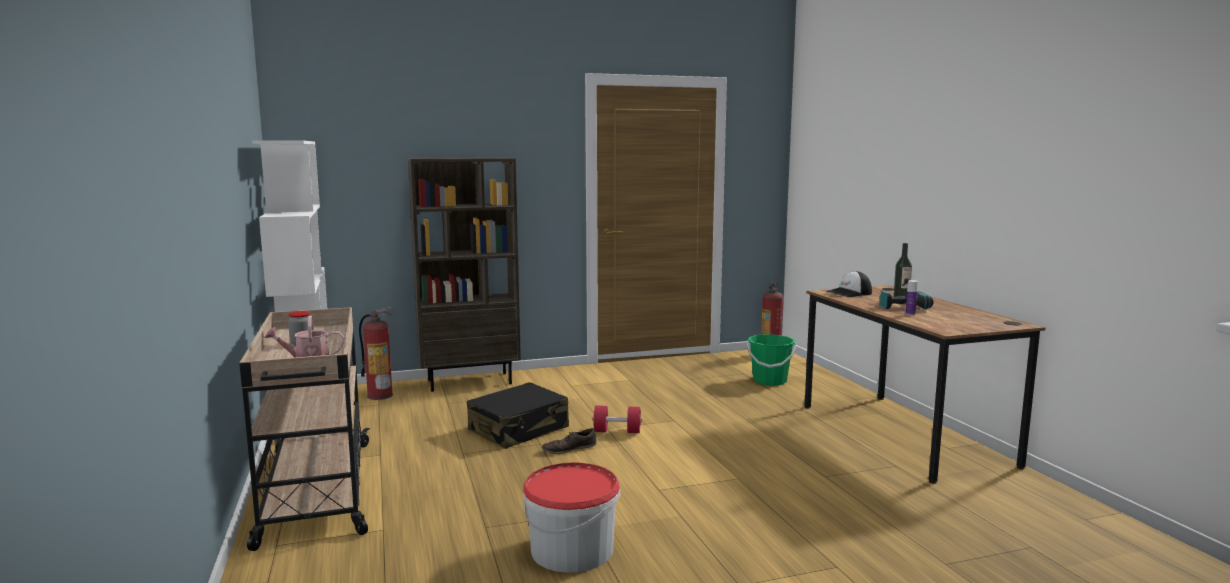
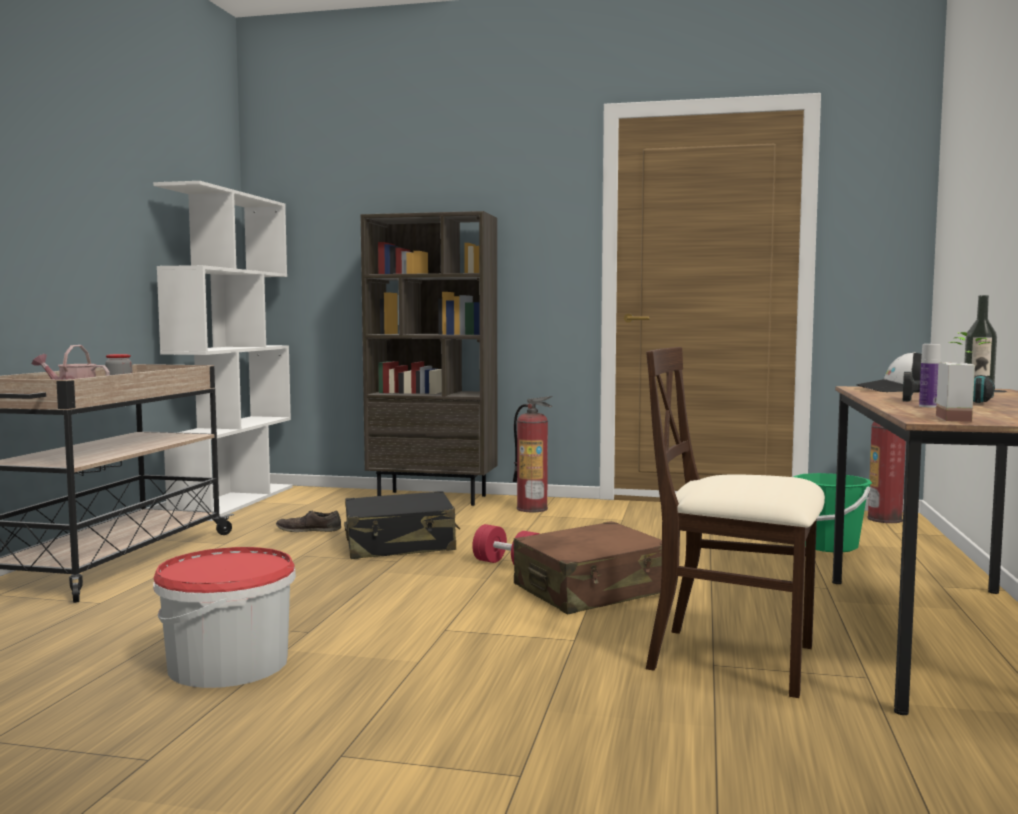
camera: 30 degrees right, 5 degrees down
fire extinguisher [359,307,393,400] -> fire extinguisher moved to [513,396,553,512]
brown shoe [542,428,596,454] -> brown shoe moved to [276,510,341,532]
none -> brown suitcase [513,521,662,614]
none -> beige chair [646,347,825,698]
none -> potted plant [936,332,990,422]

